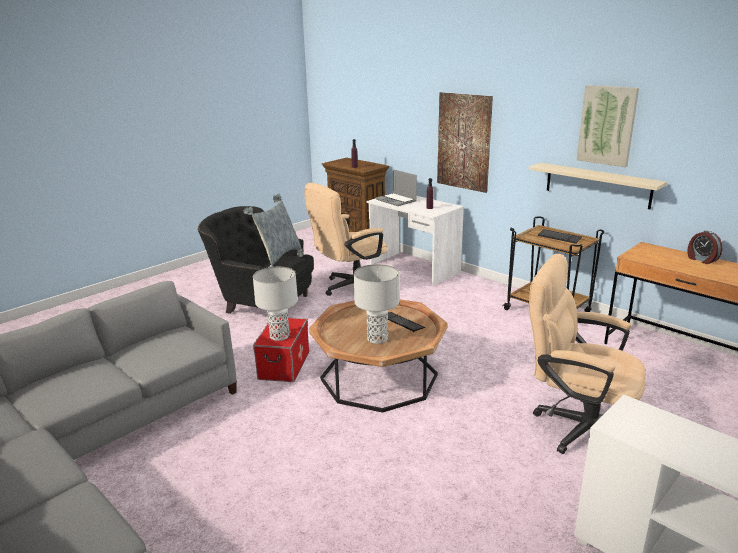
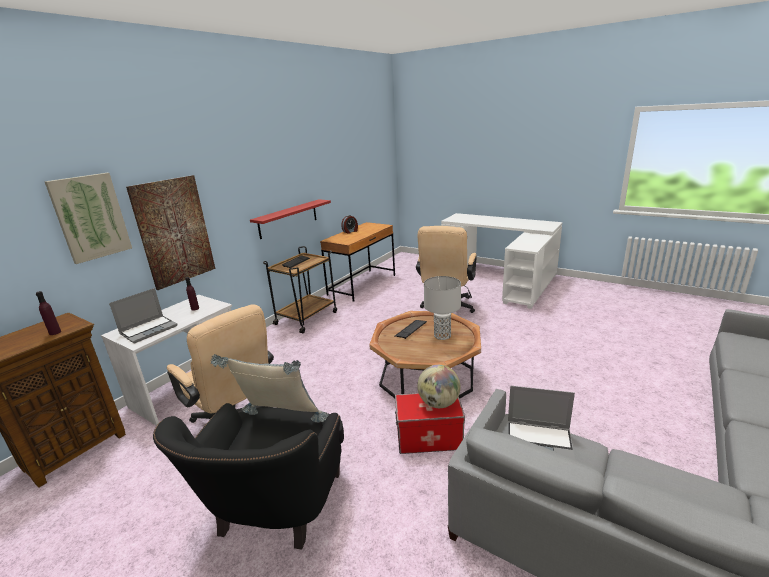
camera: 100 degrees left, 0 degrees up
white table lamp [253,267,298,341] -> globe [417,365,460,408]
beige shelf [529,163,667,209] -> red shelf [250,199,331,239]
picture [577,85,639,167] -> picture moved to [44,173,132,264]
none -> laptop [508,386,575,460]

